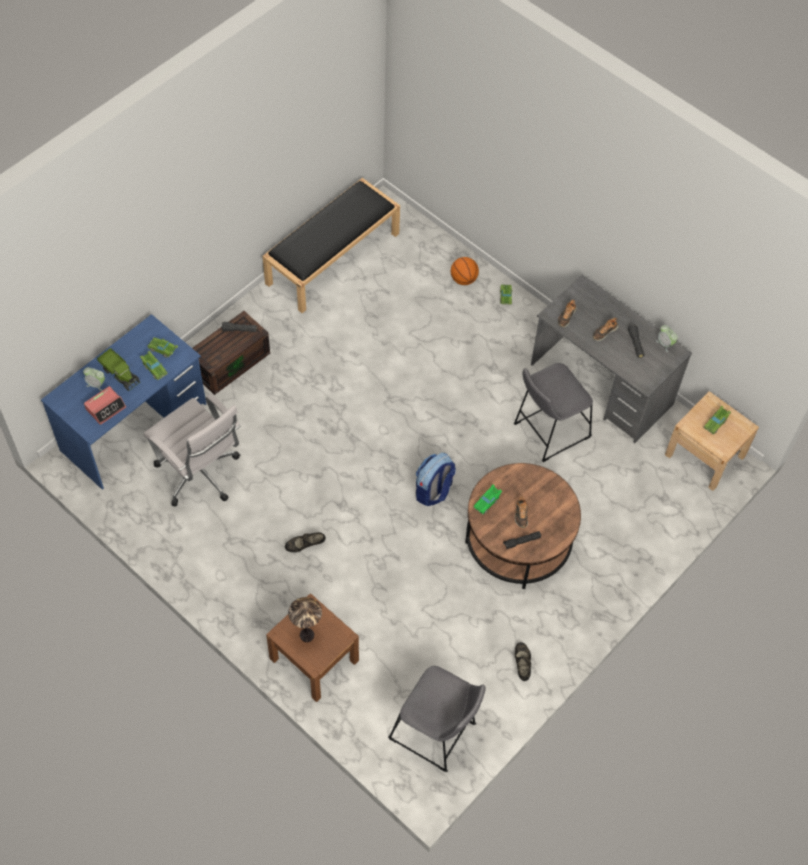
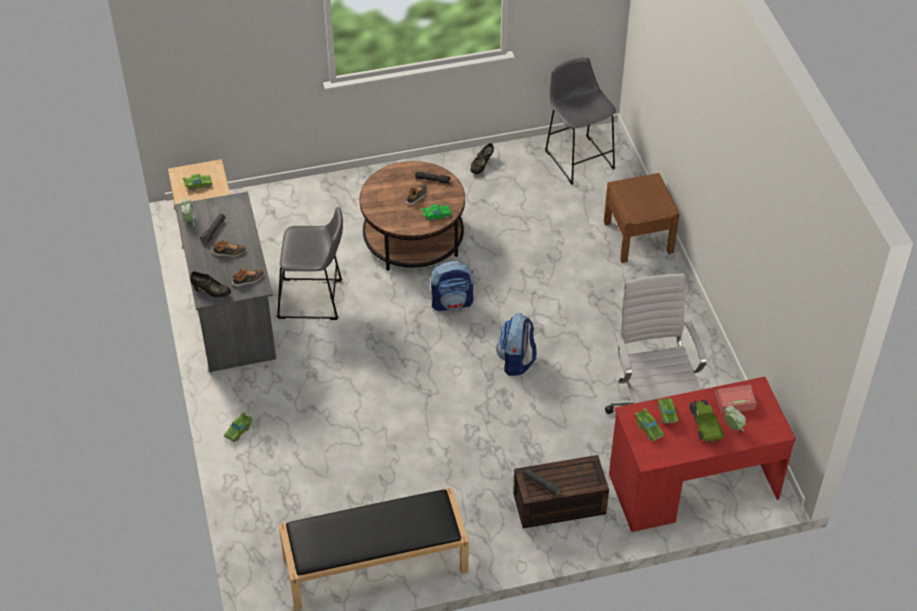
camera: 145 degrees left, 10 degrees down
blue desk [41,314,206,490] -> red desk [609,377,796,532]
black shoe [285,532,326,552] -> black shoe moved to [190,271,231,298]
table lamp [288,597,322,642] -> none
basketball [451,257,479,285] -> none
none -> backpack [496,313,536,376]

